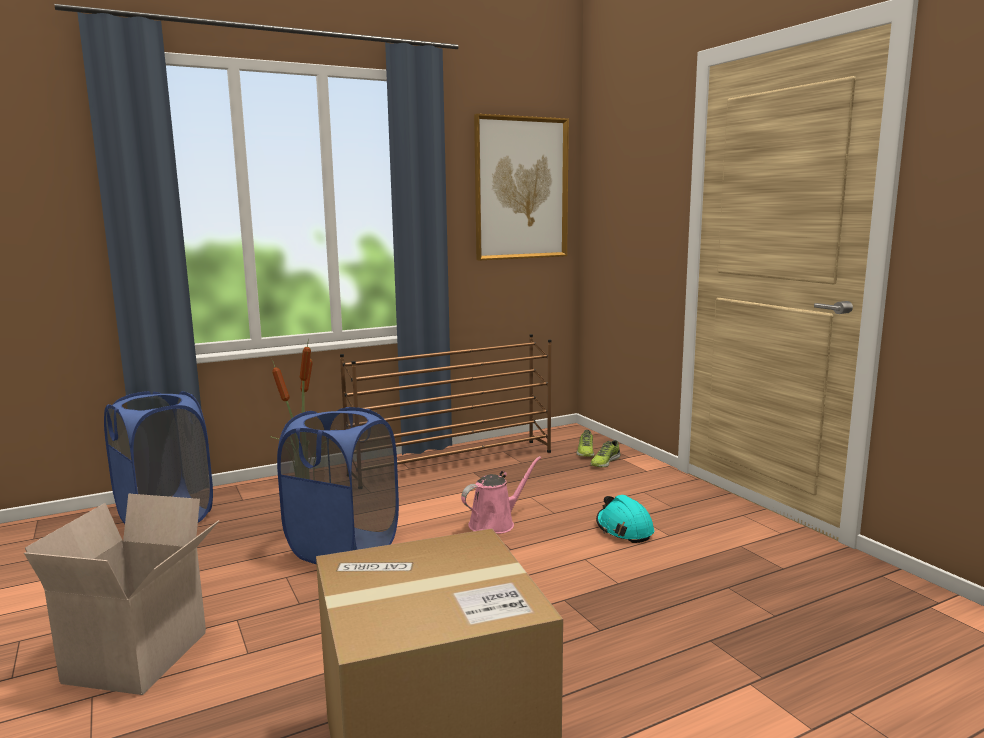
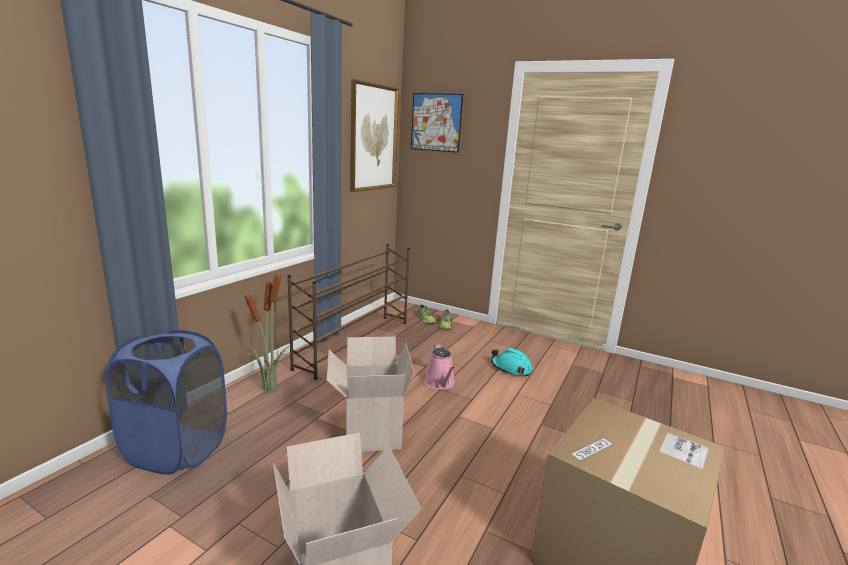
camera: 35 degrees left, 5 degrees up
blue laundry basket [277,407,399,564] -> cardboard box [327,337,414,452]
pink watering can [461,456,541,534] -> pink watering can turned 150 degrees clockwise [424,344,455,389]
none -> picture [411,93,463,153]

